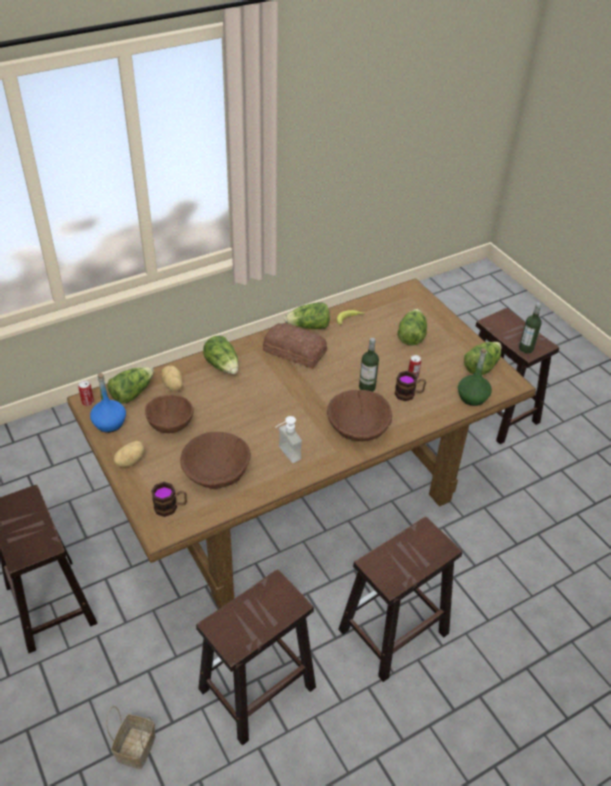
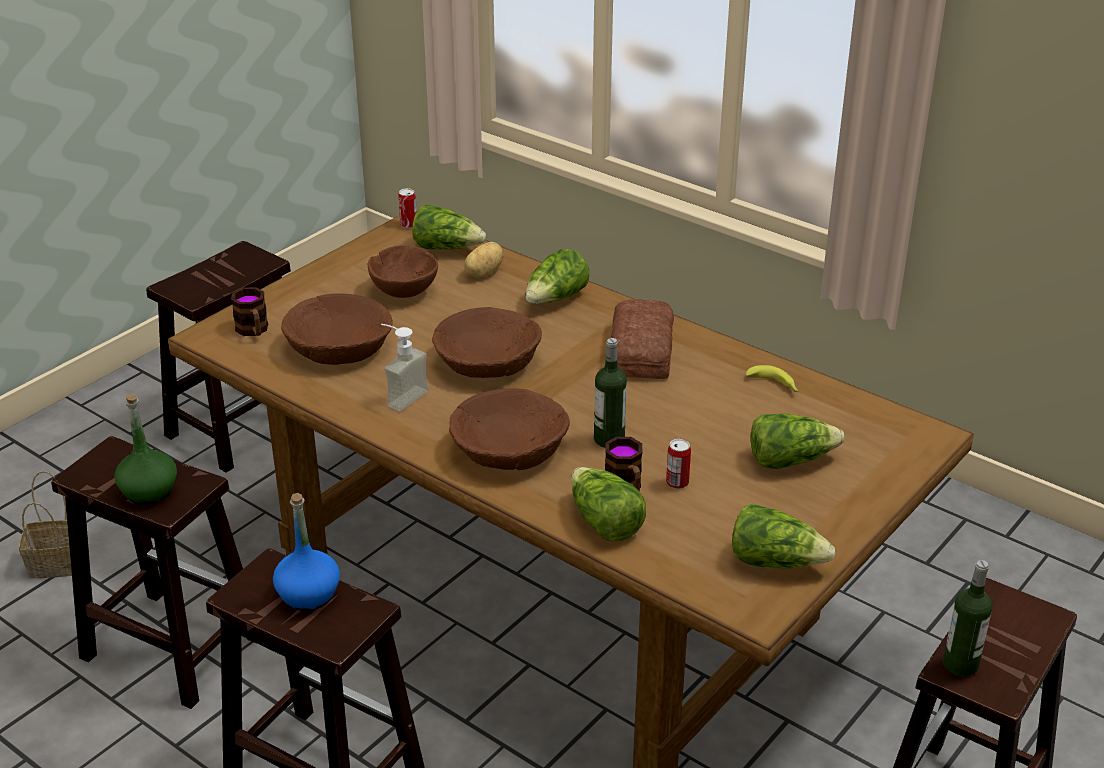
camera: 70 degrees right, 10 degrees down
blue bottle [90,373,126,433] -> blue bottle moved to [273,493,340,611]
potato [113,441,145,467] -> none
lettuce [284,303,330,329] -> lettuce moved to [571,467,646,541]
green bottle [458,348,492,406] -> green bottle moved to [115,394,177,505]
none -> brown bowl [432,307,542,378]

